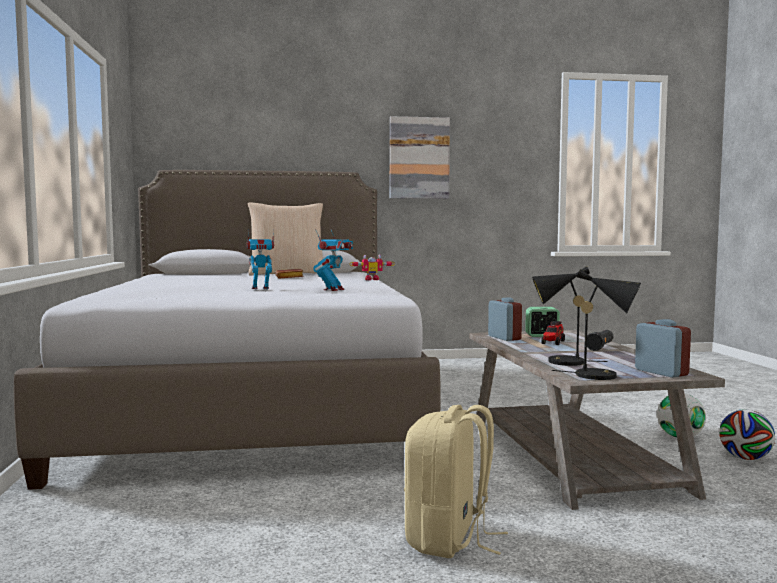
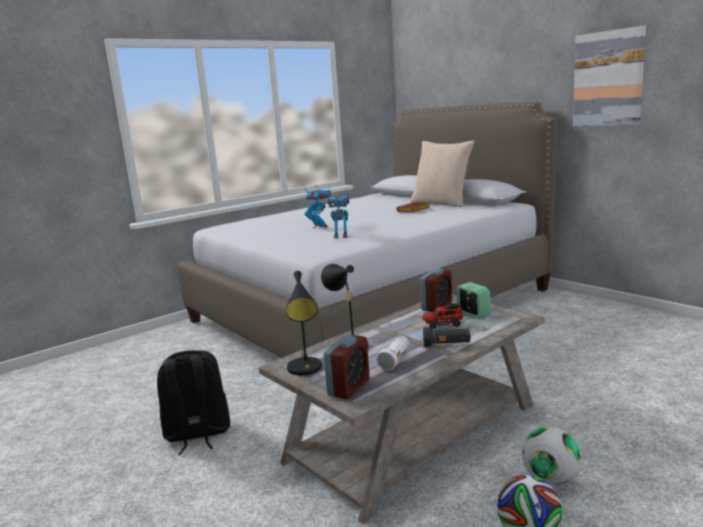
camera: 60 degrees right, 10 degrees up
toy robot [349,254,395,280] -> none
beige backpack [404,405,508,558] -> black backpack [157,350,230,455]
none -> white flashlight [376,336,409,371]

